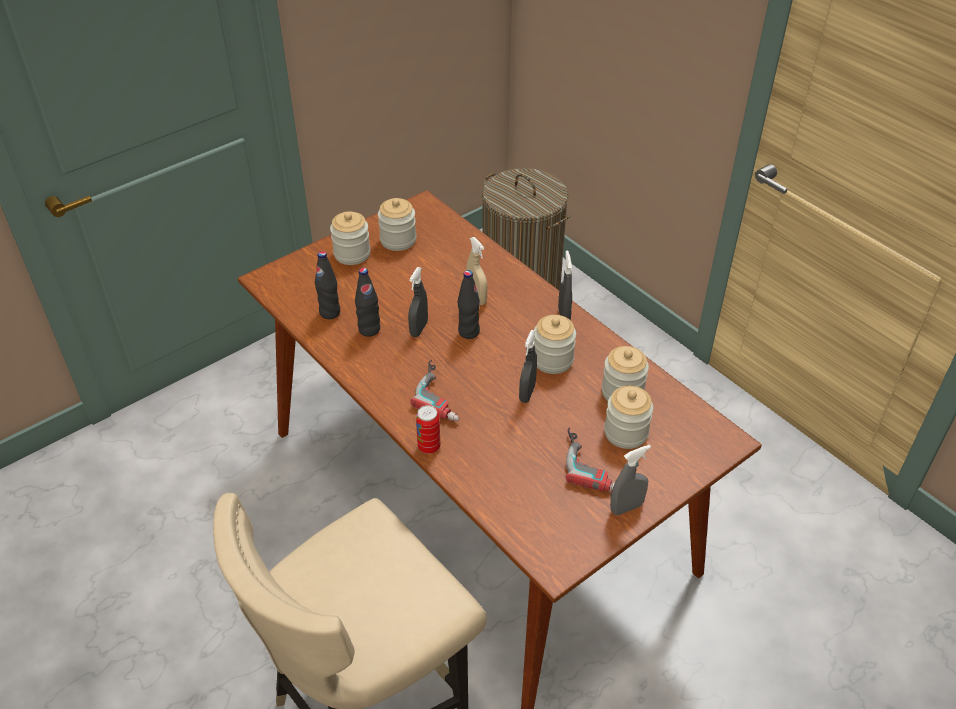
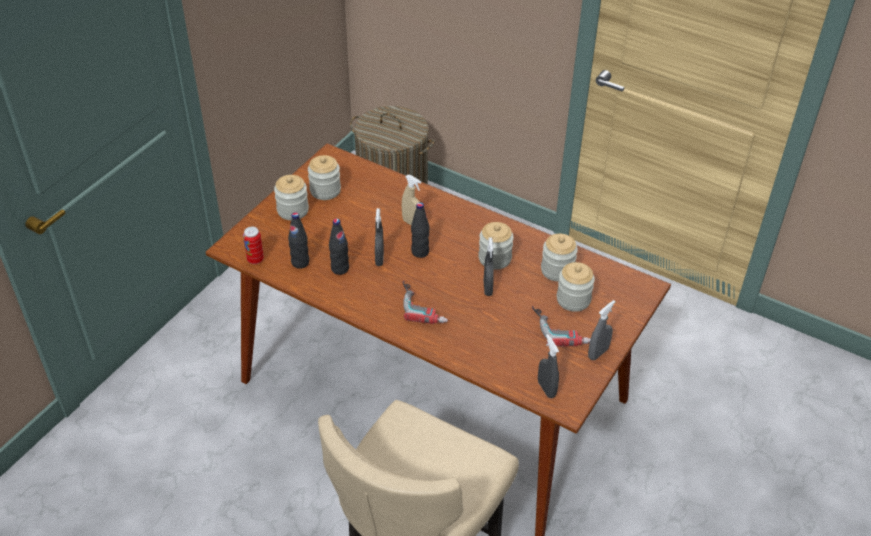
camera: 20 degrees left, 0 degrees up
can [416,405,440,454] -> can moved to [243,226,264,264]
grey spray bottle [558,250,572,321] -> grey spray bottle moved to [538,334,559,398]

